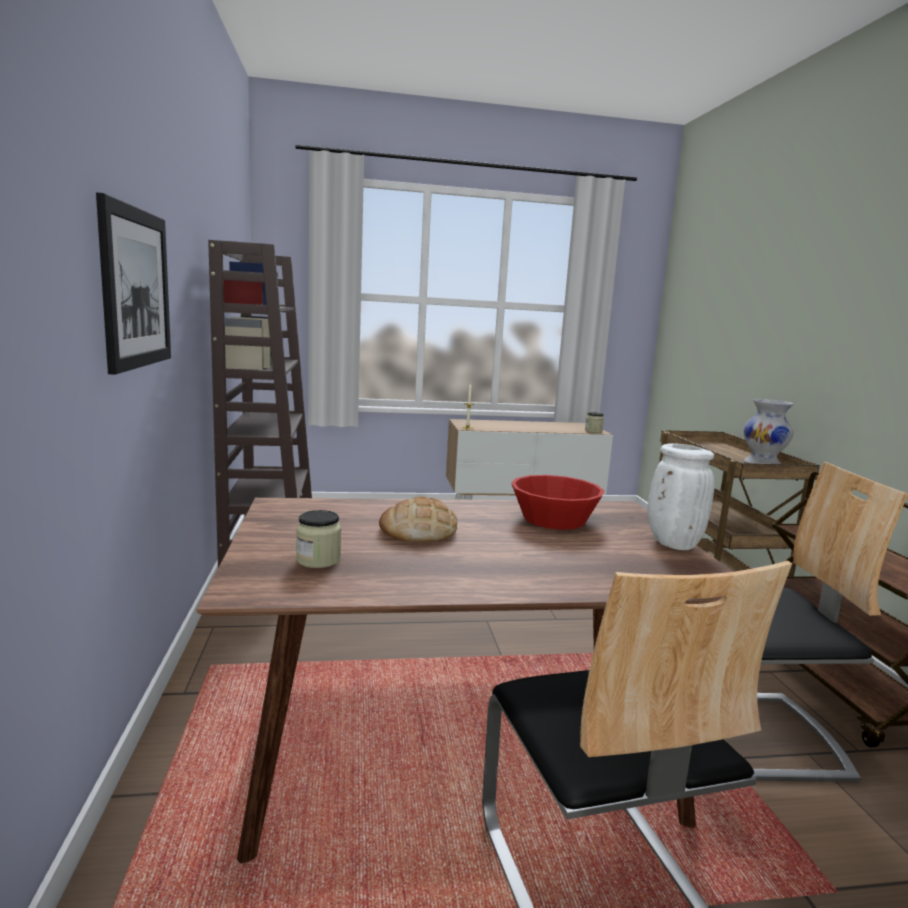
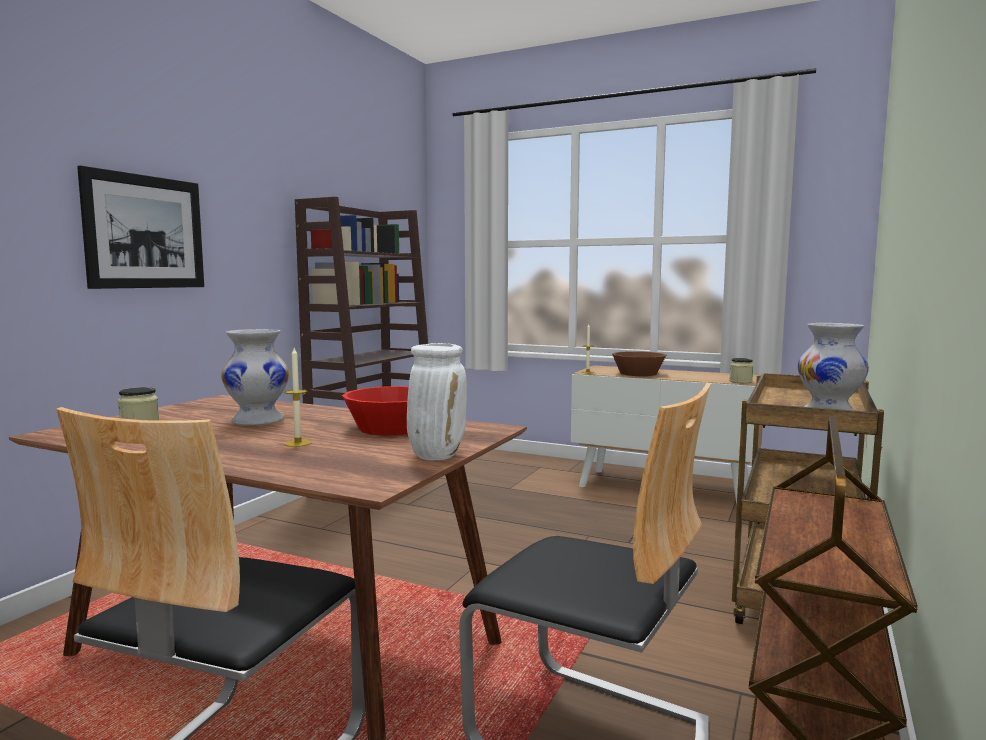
camera: 35 degrees right, 5 degrees down
bread [379,496,457,542] -> white vase [221,329,289,425]
none -> candle [284,348,312,447]
none -> brown bowl [612,351,666,376]

